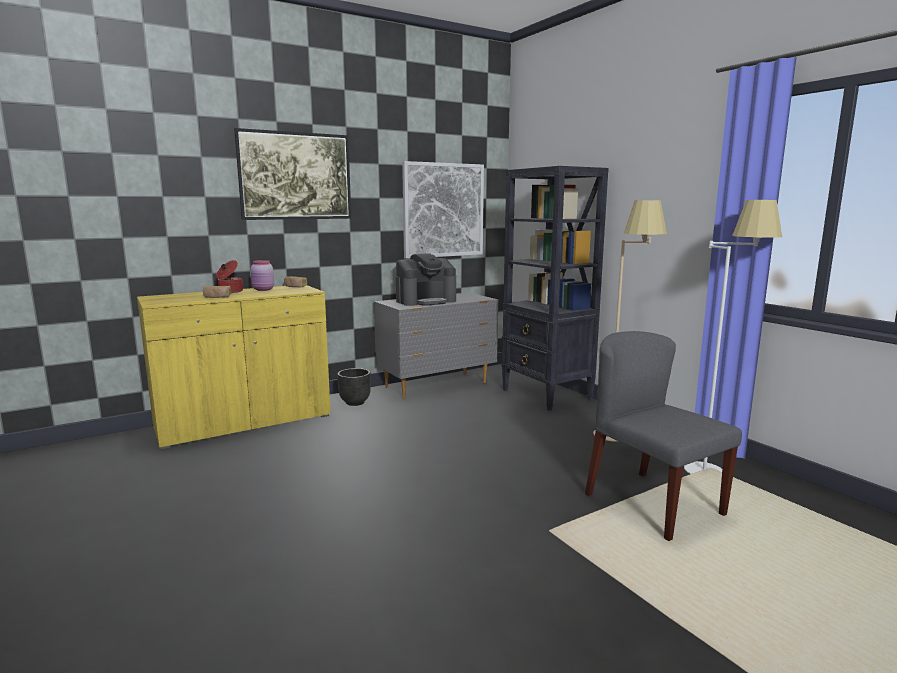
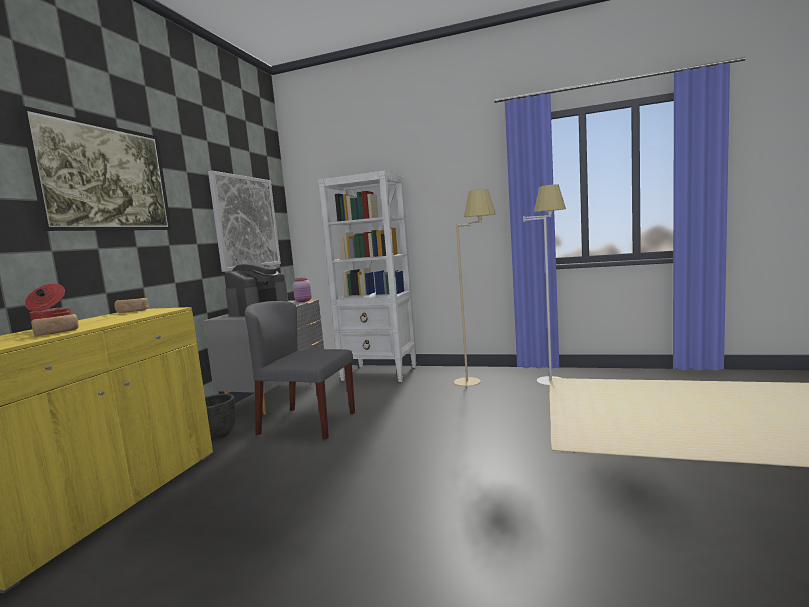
camera: 40 degrees left, 5 degrees down
pink jar [251,260,274,291] -> pink jar moved to [293,278,312,302]
black bookcase [501,166,609,411] -> white bookcase [318,171,416,382]
grey chair [585,331,742,541] -> grey chair moved to [245,301,355,440]

